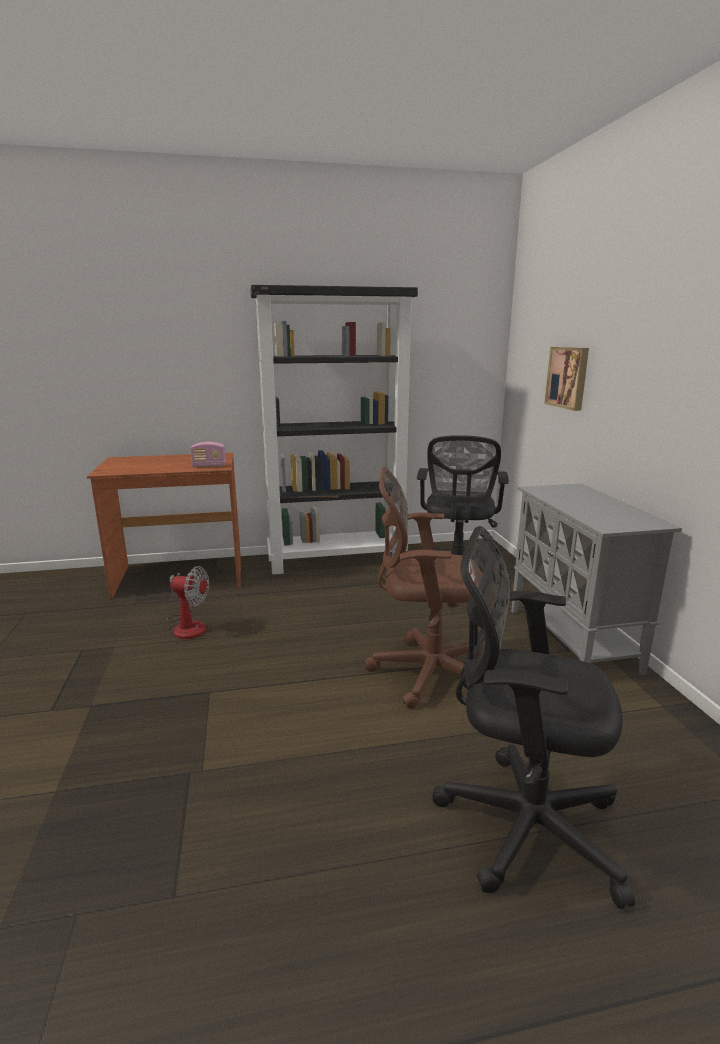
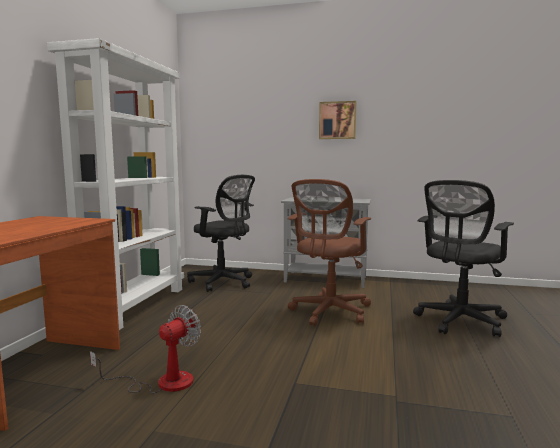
camera: 65 degrees left, 10 degrees down
radio [190,442,226,467] -> none
black bookcase [251,285,418,574] -> white bookcase [47,38,184,330]
picture [544,347,589,411] -> picture moved to [319,101,356,139]

